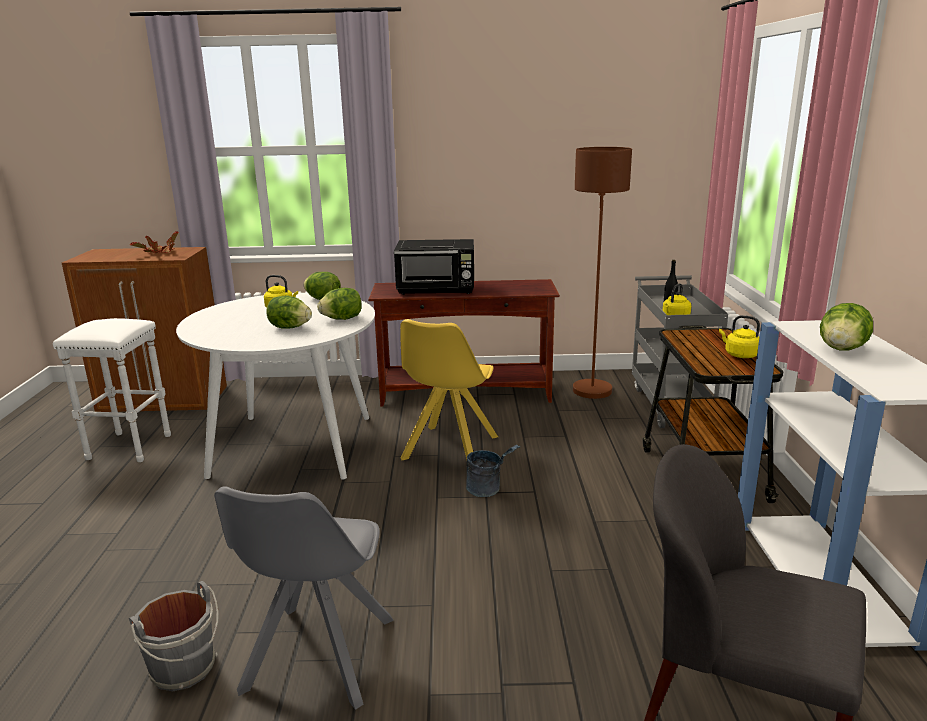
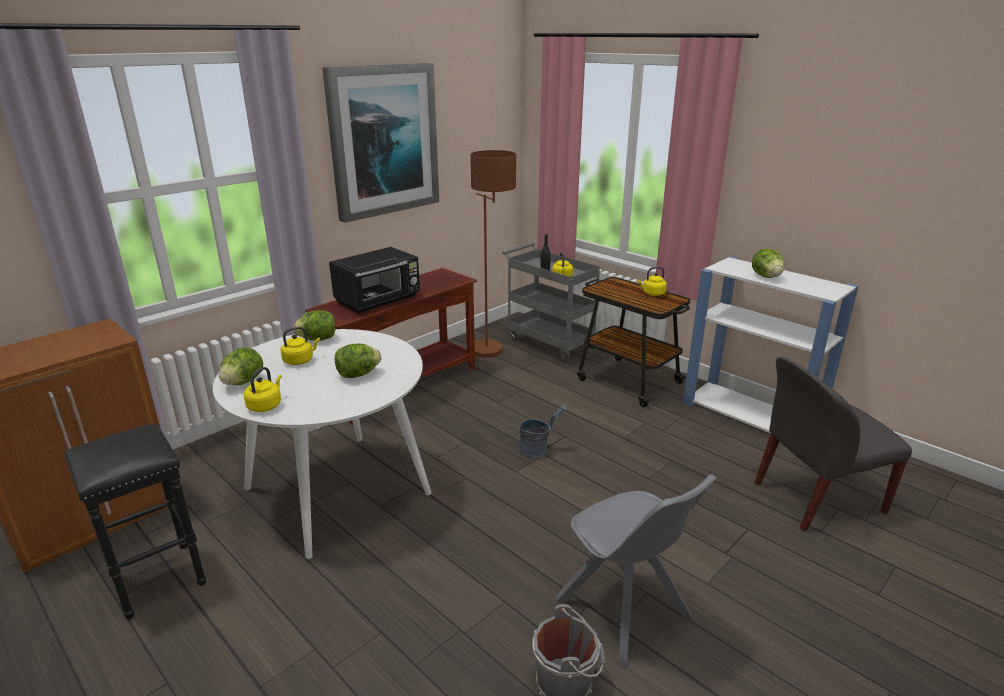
camera: 45 degrees left, 5 degrees up
white stool [53,318,171,462] -> black stool [65,423,206,619]
potted plant [130,232,178,253] -> none
lettuce [317,288,361,320] -> lettuce moved to [219,348,263,385]
yellow chair [400,319,498,460] -> none
none -> yellow kettle [244,367,282,412]
none -> picture [322,63,439,223]

